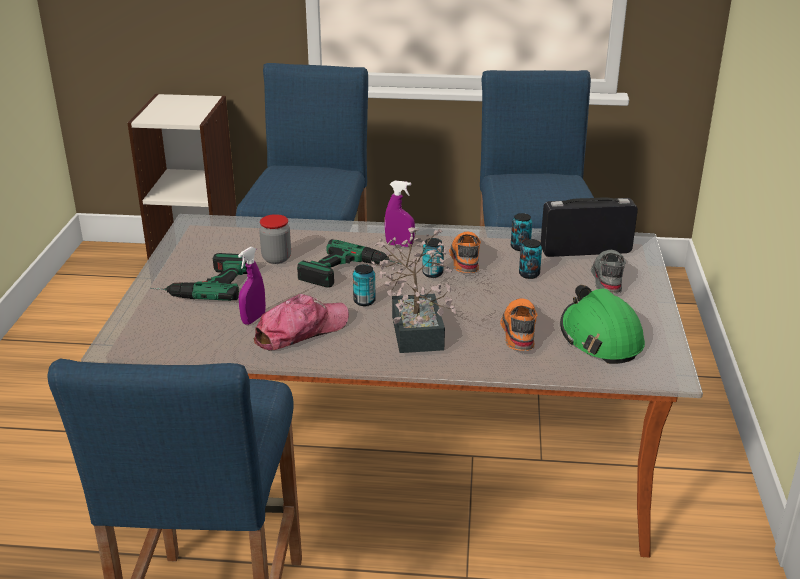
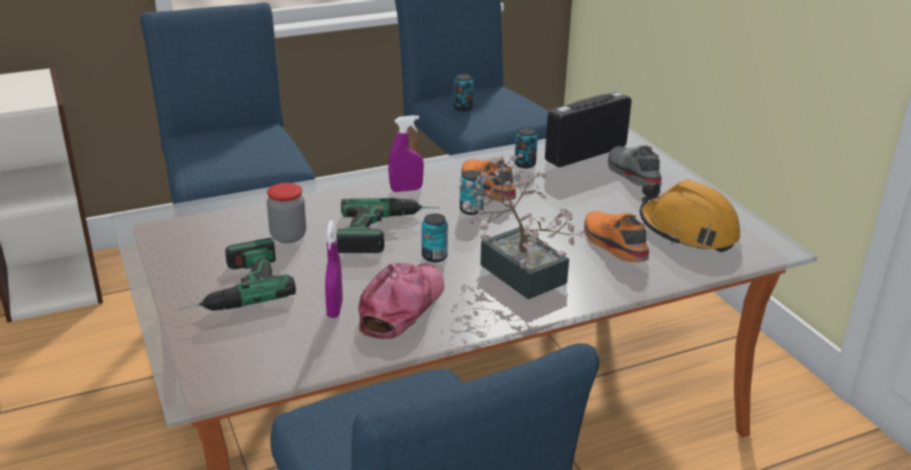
camera: 30 degrees left, 0 degrees up
can [519,239,542,279] -> can moved to [454,74,474,111]
green hard hat [560,285,645,364] -> orange hard hat [640,179,741,252]

